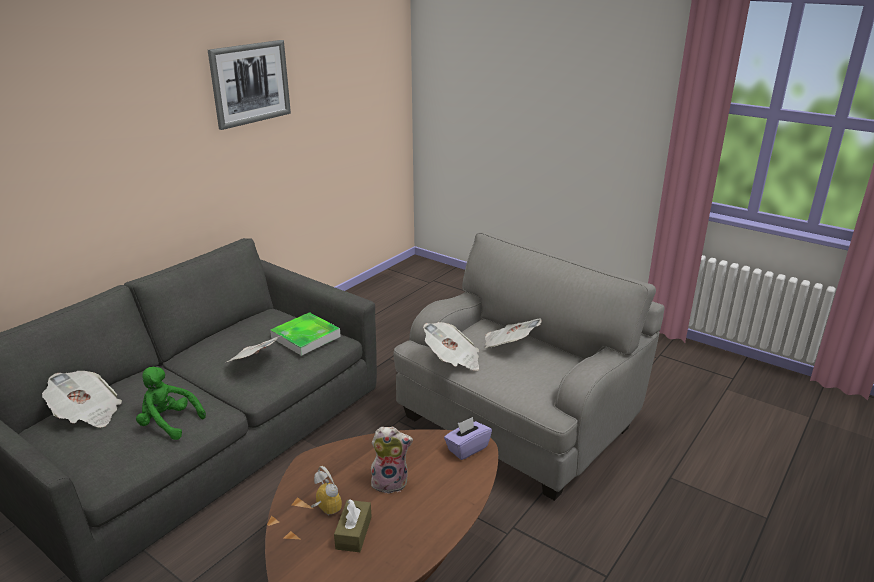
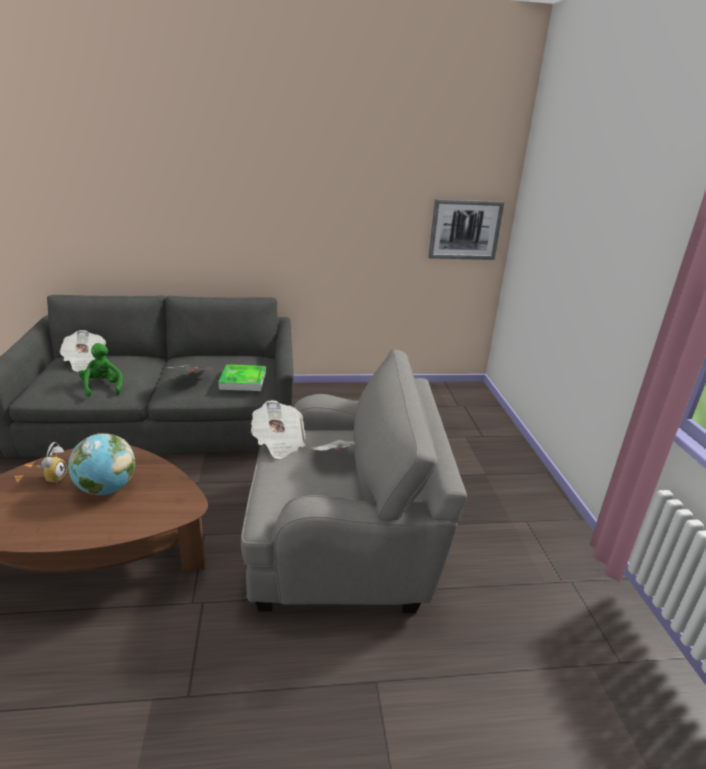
camera: 45 degrees right, 0 degrees up
picture [208,40,291,130] -> picture moved to [428,199,504,260]
brown tissue box [334,499,372,552] -> none
plush toy [370,427,413,494] -> globe [68,433,135,495]
purple tissue box [444,417,492,460] -> none

